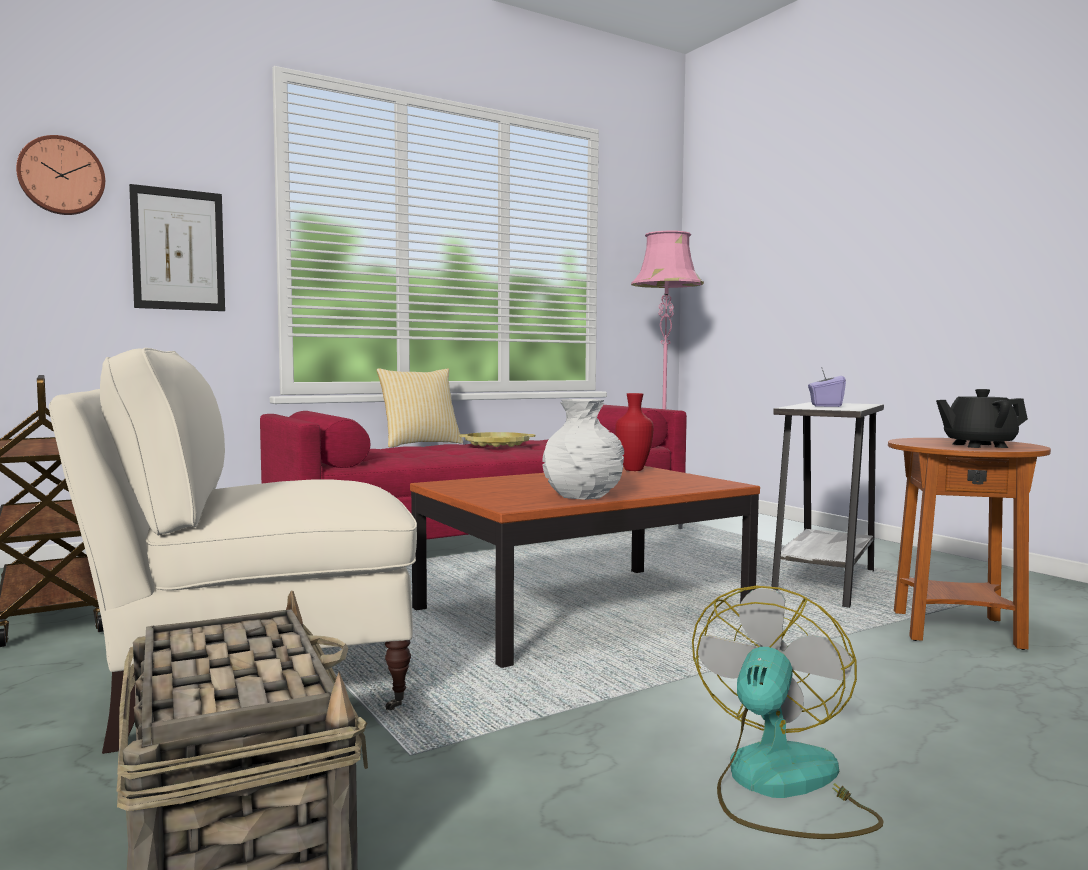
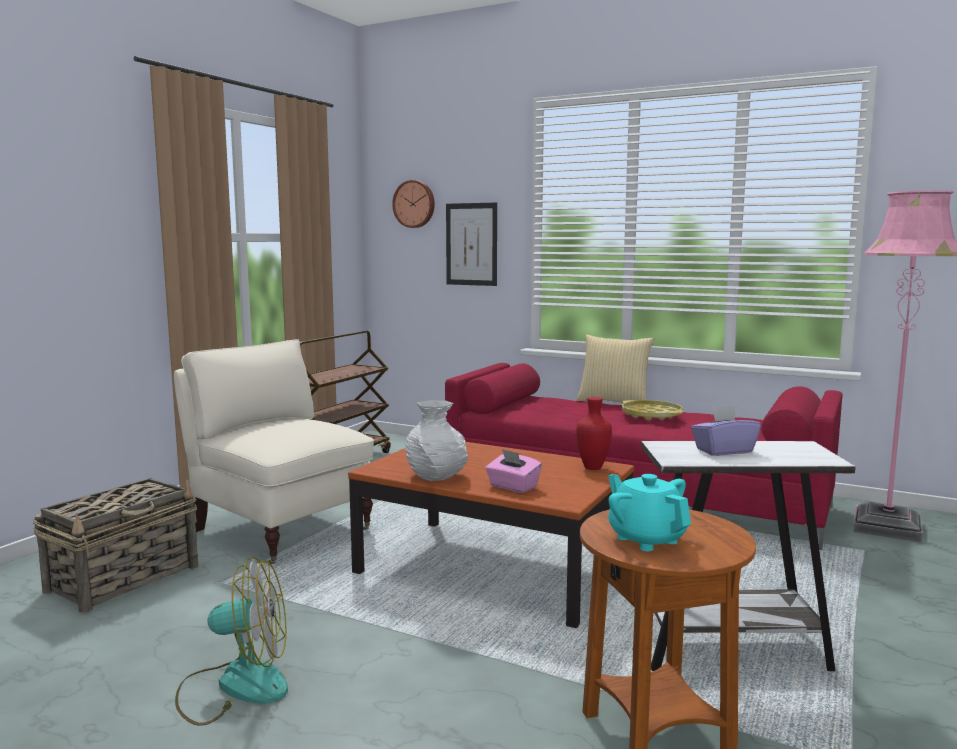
camera: 60 degrees right, 5 degrees up
black teapot [936,389,1028,448] -> turquoise teapot [608,474,691,551]
none -> pink tissue box [486,449,542,493]

